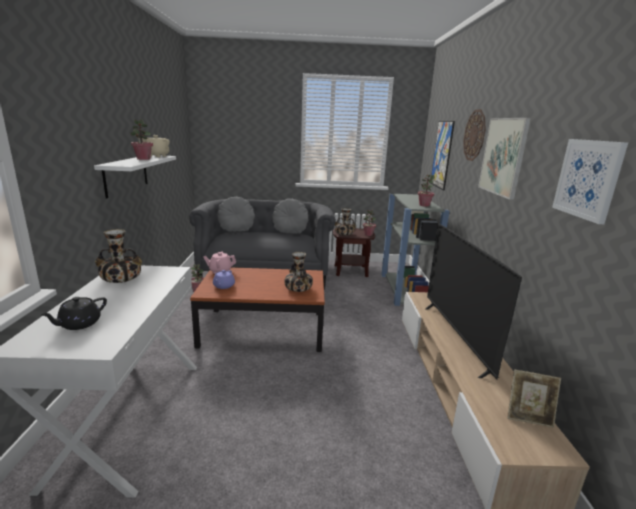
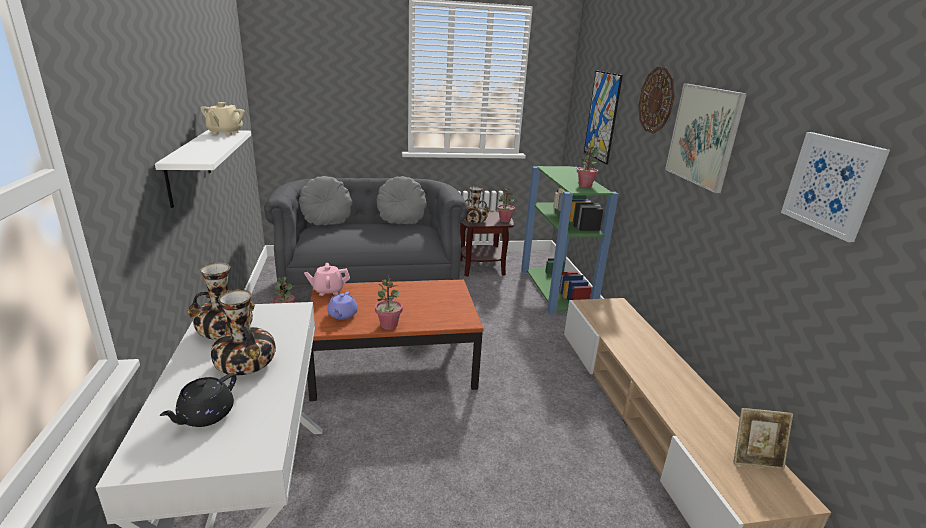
camera: 10 degrees left, 5 degrees up
potted plant [130,119,153,160] -> potted plant moved to [375,276,403,330]
vase [284,252,313,292] -> vase moved to [211,290,276,376]
grey bookcase [381,194,449,306] -> green bookcase [521,166,619,314]
television [425,224,522,380] -> none

